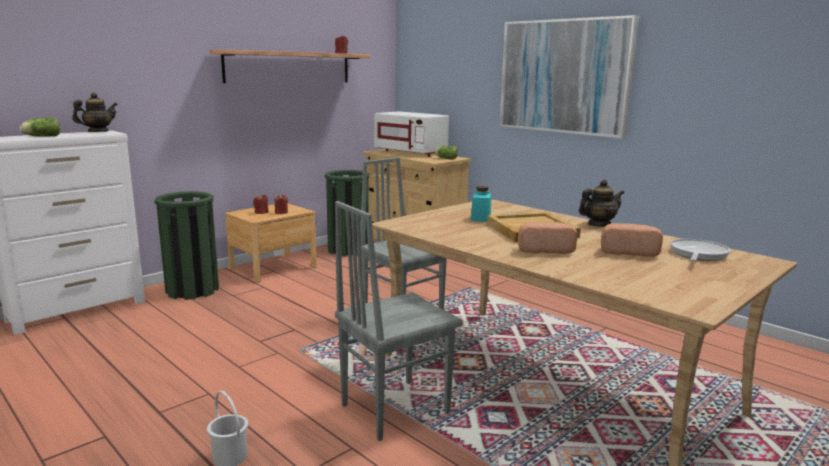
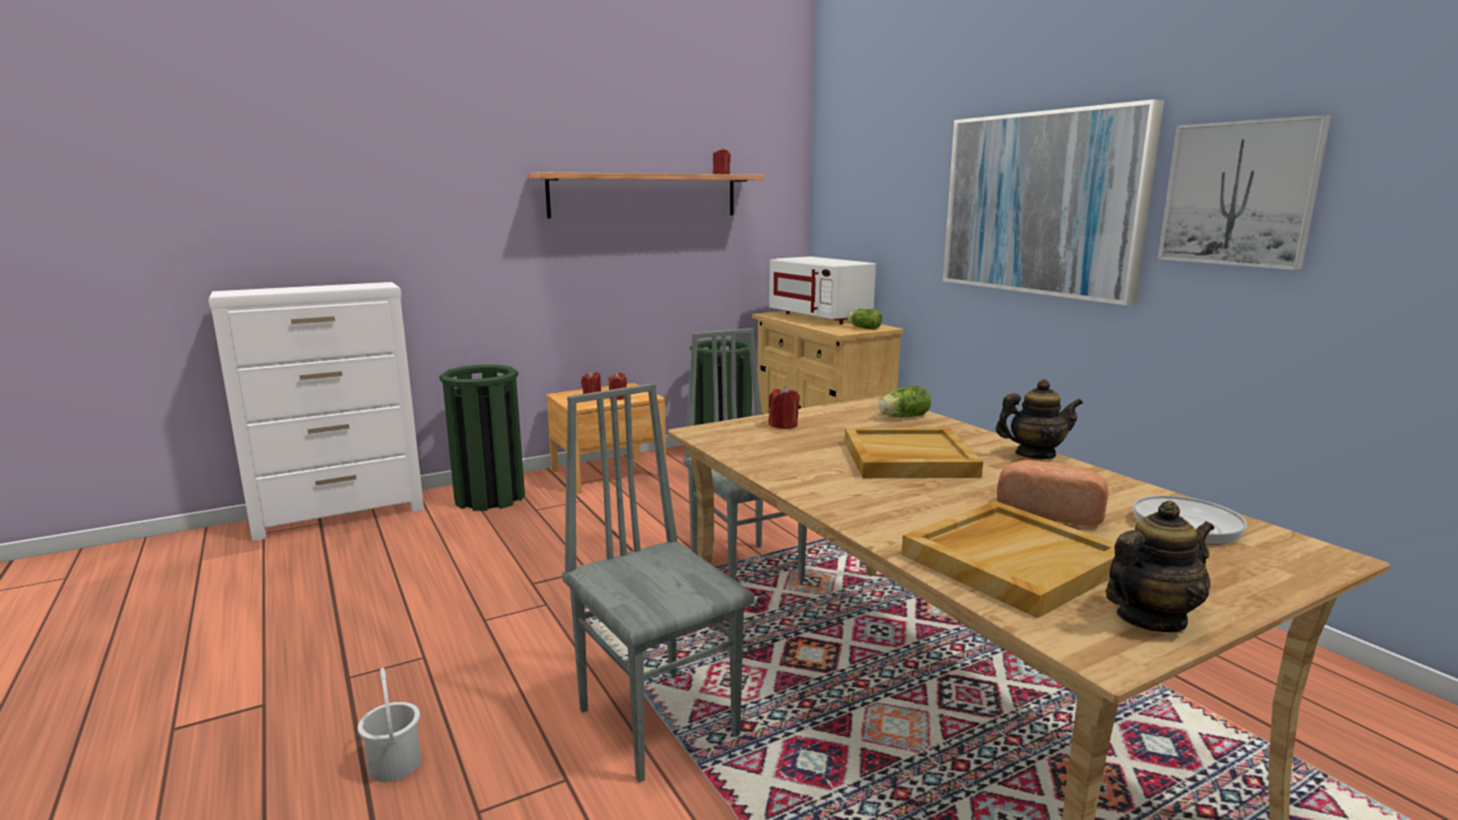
camera: 15 degrees right, 0 degrees up
lettuce [20,117,60,137] -> lettuce moved to [878,386,931,417]
teapot [72,93,118,132] -> teapot moved to [1105,501,1214,632]
grey chair [335,201,463,441] -> grey chair turned 75 degrees clockwise [562,383,755,783]
turquoise jar [471,186,491,222] -> none
bread [518,221,577,254] -> none
none -> red candle [768,386,800,429]
none -> beige tray [902,501,1115,618]
none -> picture [1158,115,1332,270]

